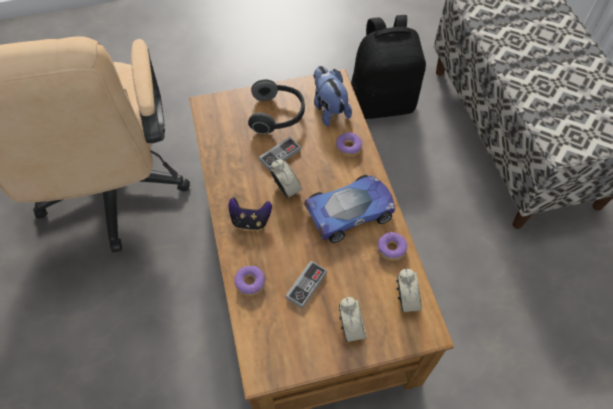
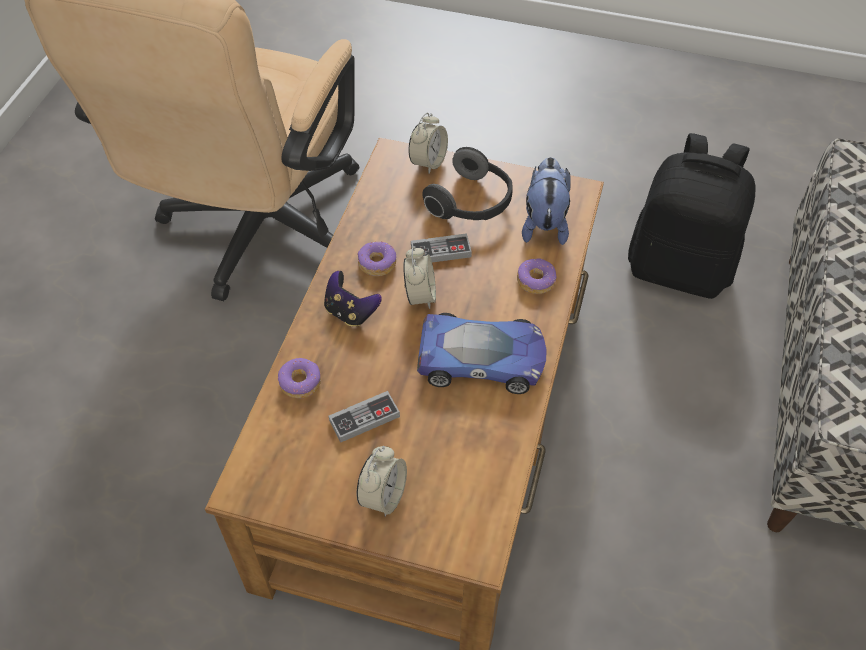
camera: 30 degrees right, 5 degrees down
donut [378,232,407,261] -> donut moved to [357,242,397,276]
alarm clock [396,269,422,313] -> alarm clock moved to [408,112,448,174]

